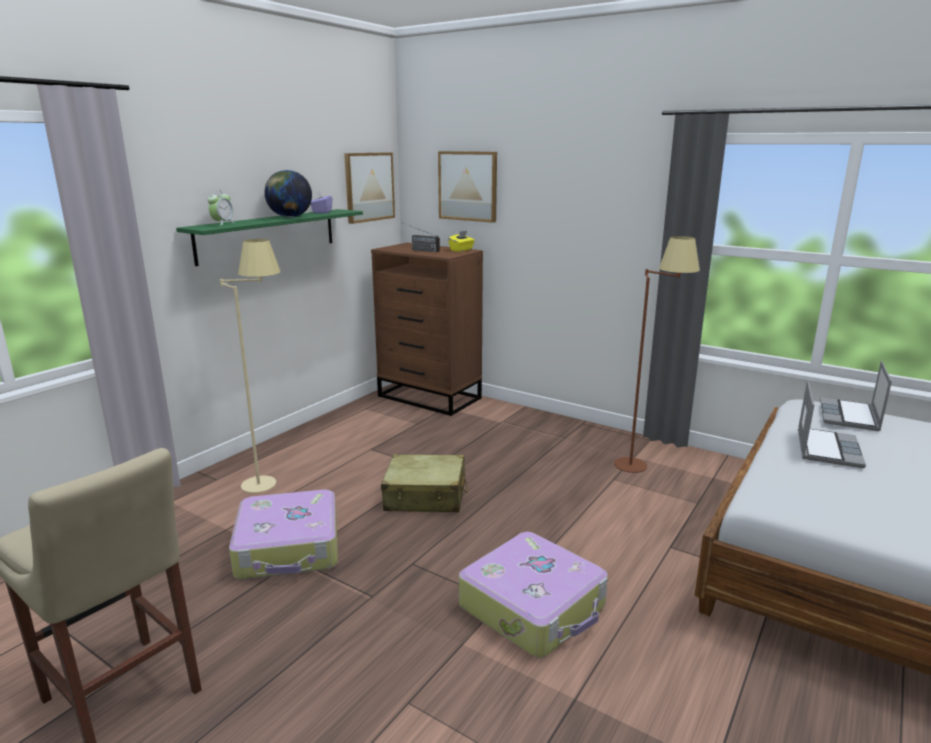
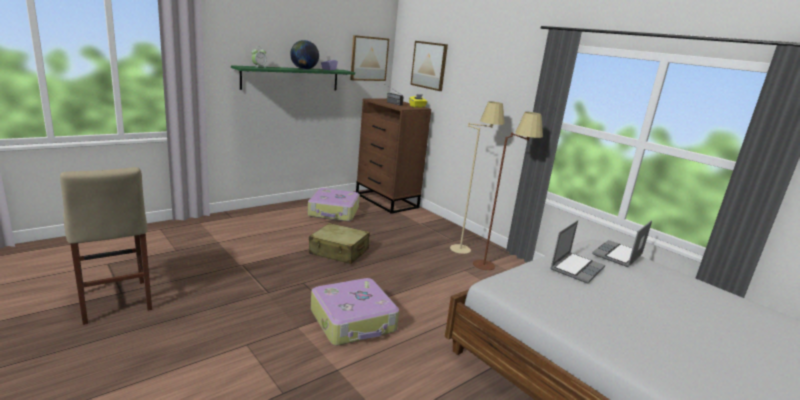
camera: 15 degrees right, 0 degrees up
beige floor lamp [220,239,280,493] -> beige floor lamp moved to [450,101,505,254]
suitcase [229,490,338,579] -> suitcase moved to [308,188,360,222]

